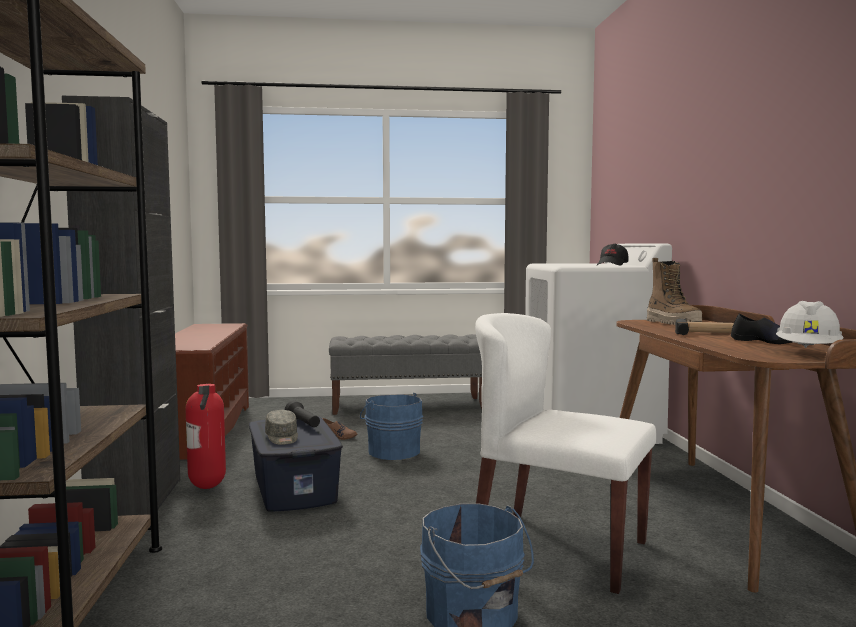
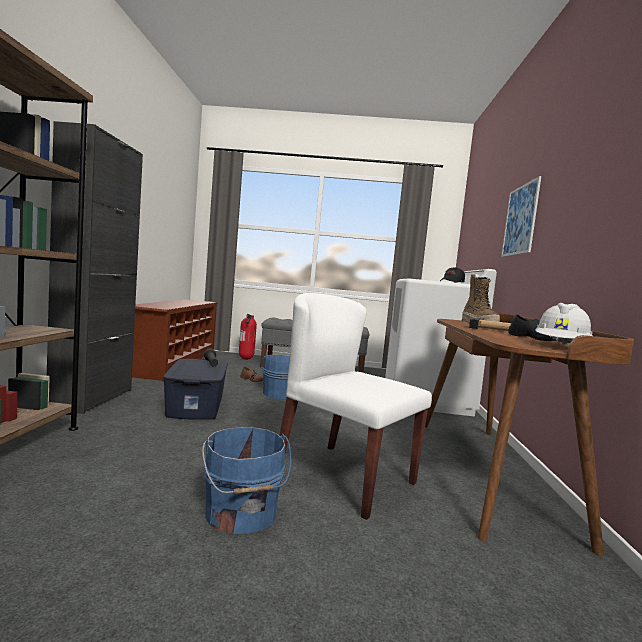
camera: 10 degrees right, 0 degrees up
fire extinguisher [185,384,226,489] -> fire extinguisher moved to [239,314,257,360]
grey cap [265,410,298,445] -> none
none -> picture [501,176,541,257]

